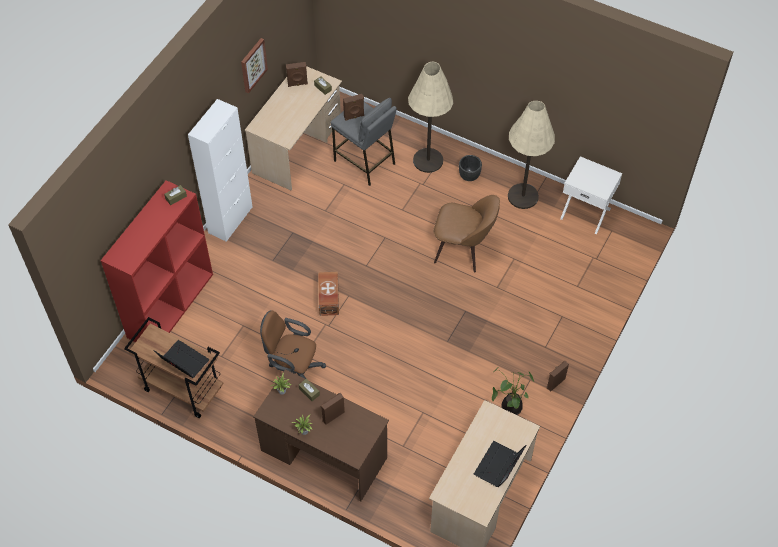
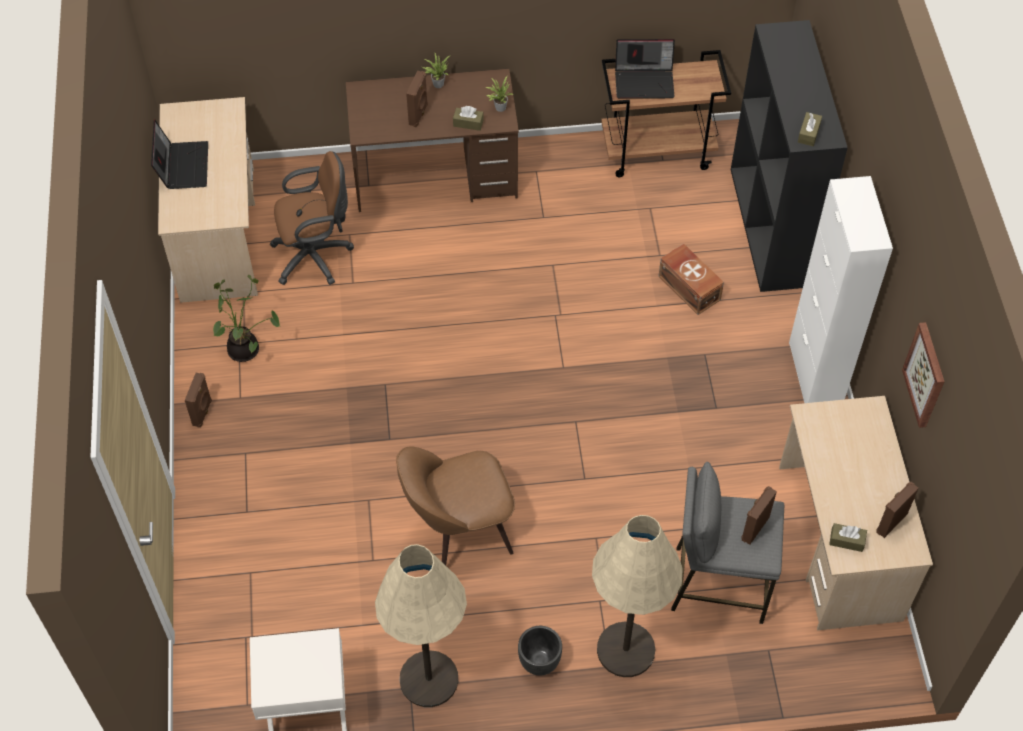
camera: 145 degrees right, 0 degrees up
red bookcase [100,180,213,342] -> black bookcase [731,20,848,292]
brown office chair [260,311,326,379] -> brown office chair moved to [270,151,354,285]
brown storage box [318,272,339,316] -> brown storage box moved to [659,244,724,315]

